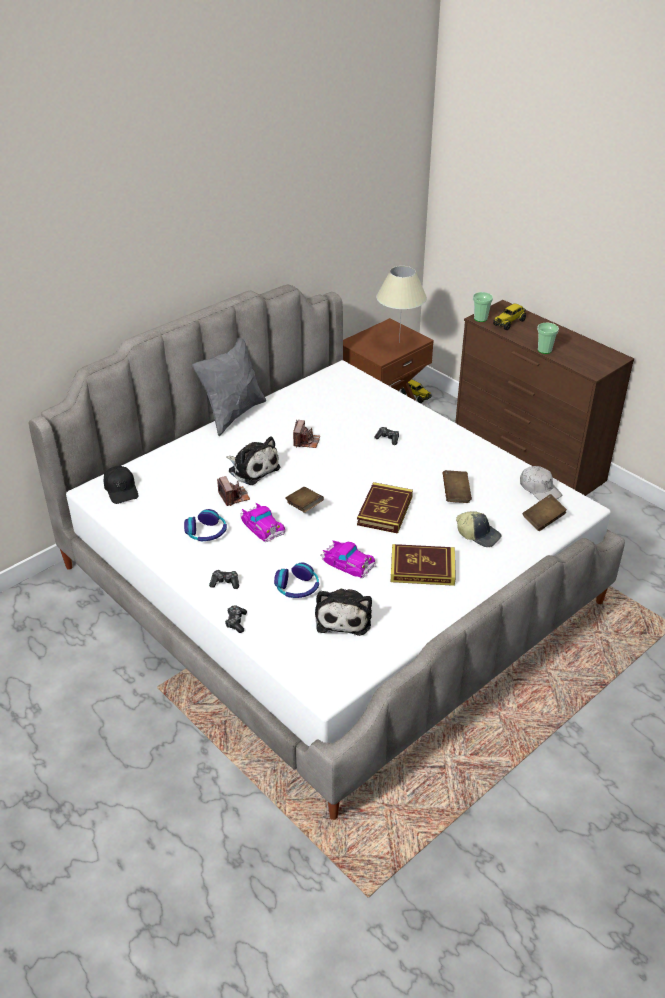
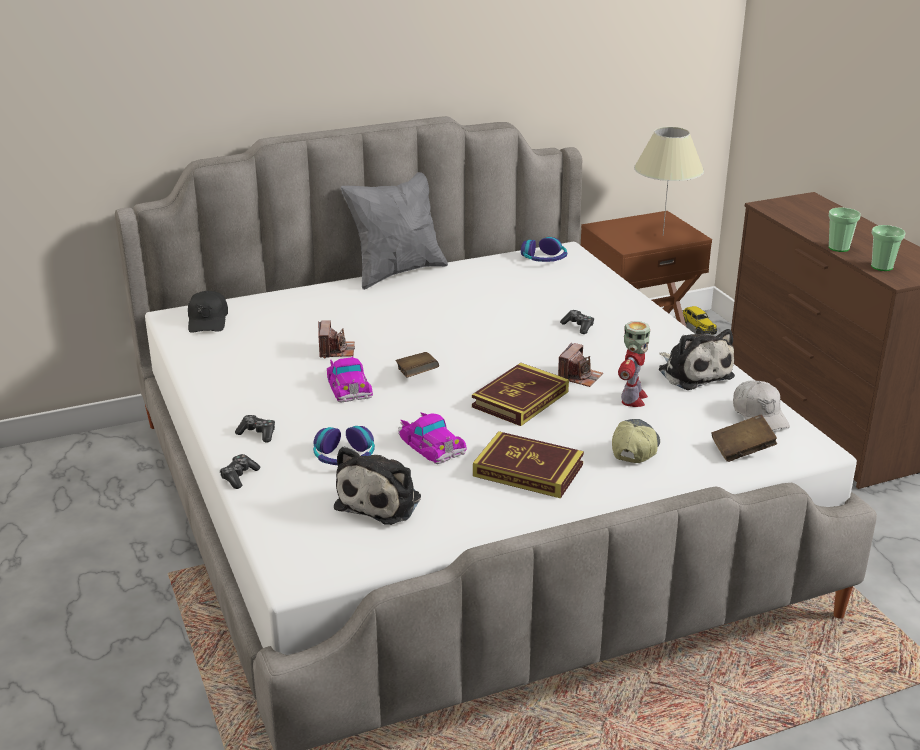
camera: 20 degrees right, 10 degrees down
headphones [184,509,227,541] -> headphones moved to [521,237,567,262]
plush toy [226,436,280,485] -> plush toy moved to [658,329,735,390]
camera [293,420,320,448] -> camera moved to [558,343,603,387]
brown book [443,470,472,503] -> toy robot [618,321,650,407]
cap [456,511,502,547] -> cap turned 120 degrees counterclockwise [612,419,660,463]
cup [473,292,493,322] -> cup moved to [871,225,905,271]
toy truck [493,303,526,330] -> none

